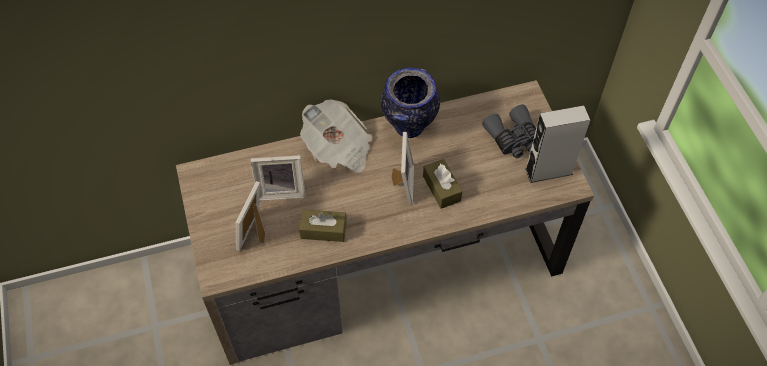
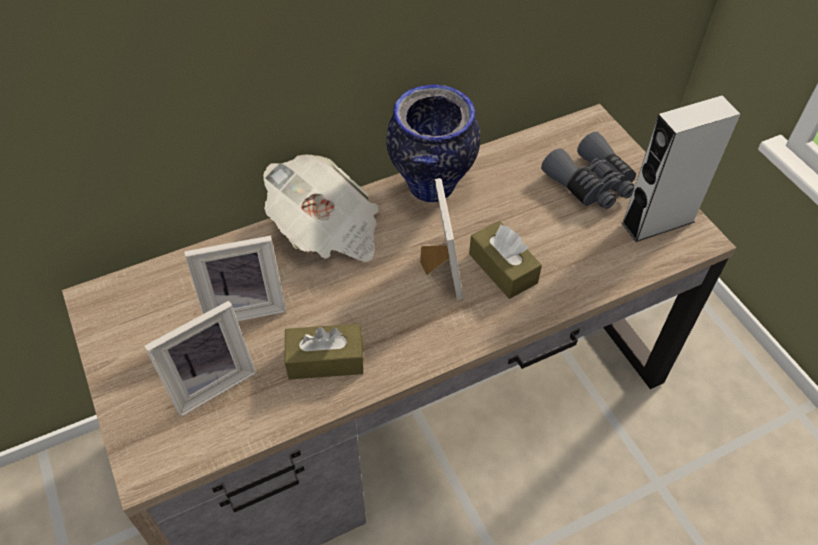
camera: 10 degrees left, 5 degrees down
picture frame [236,181,265,252] -> picture frame turned 135 degrees counterclockwise [144,301,256,417]

